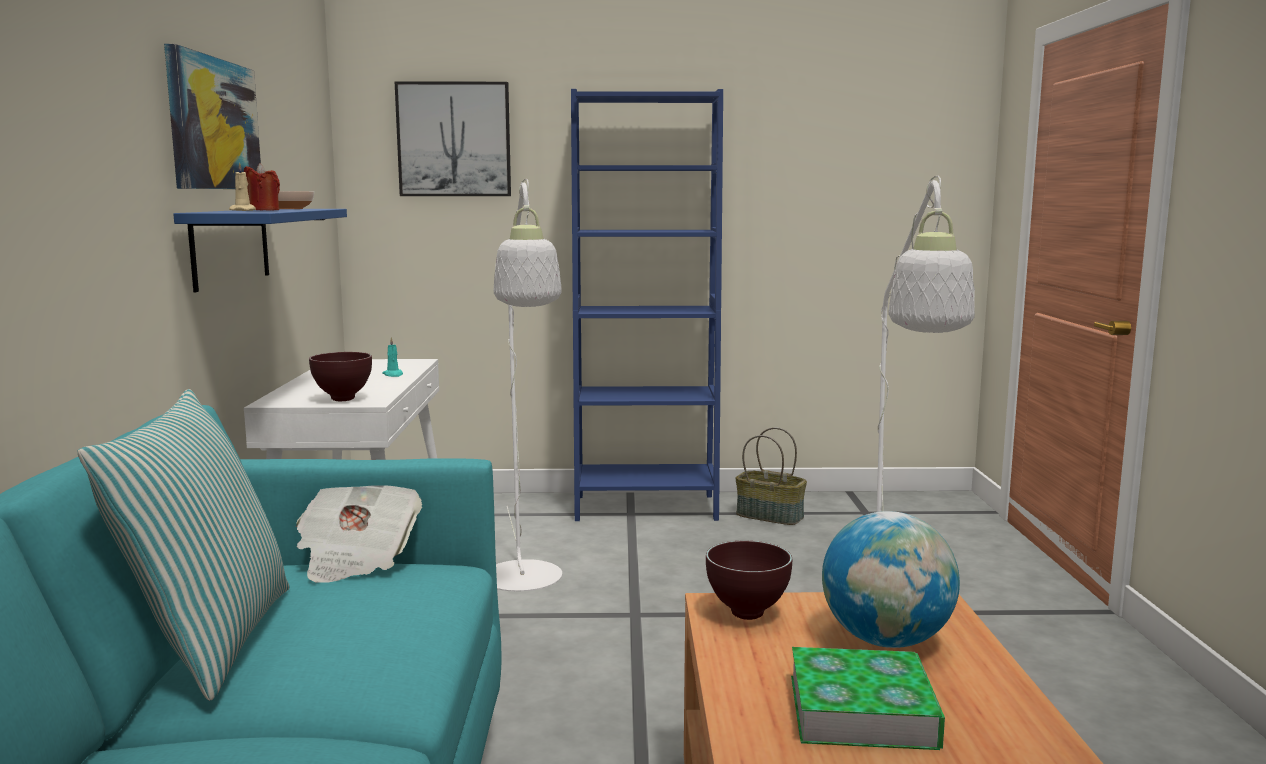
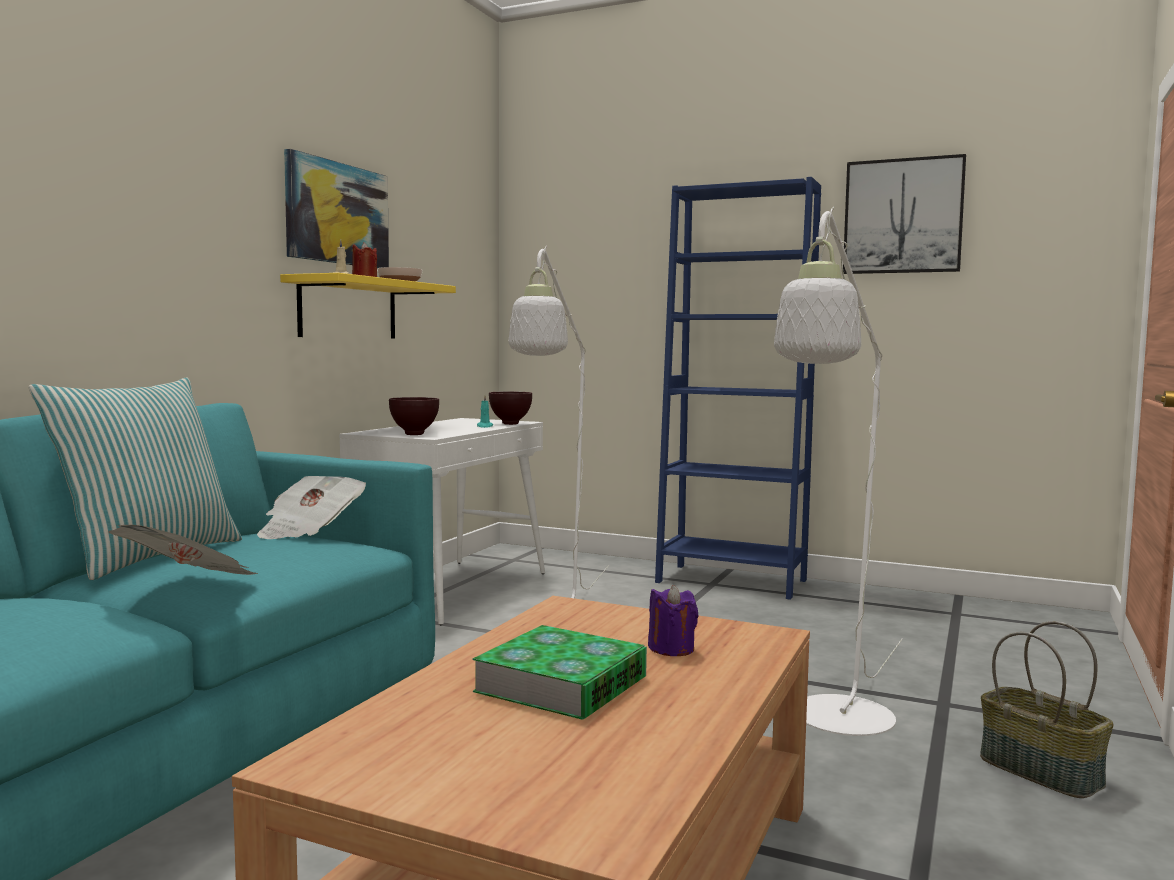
camera: 25 degrees right, 5 degrees down
blue shelf [173,209,347,292] -> yellow shelf [280,273,456,339]
picture [395,81,511,196] -> picture moved to [843,154,966,274]
brown bowl [706,541,792,620] -> brown bowl moved to [489,391,532,425]
basket [735,427,807,525] -> basket moved to [980,621,1113,798]
globe [822,511,960,648] -> purple candle [648,585,699,656]
none -> newspaper [108,525,258,575]

